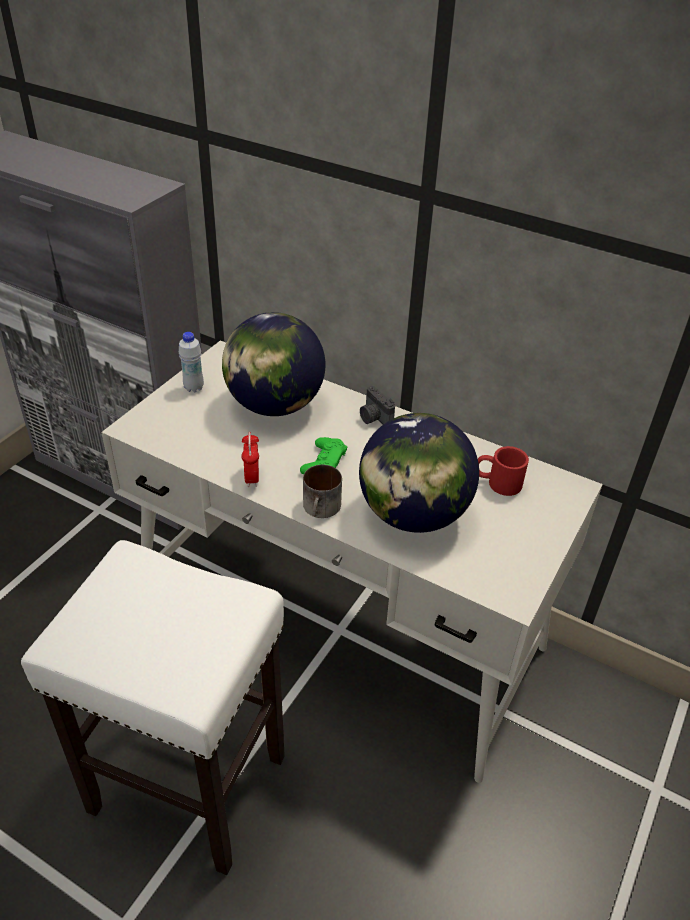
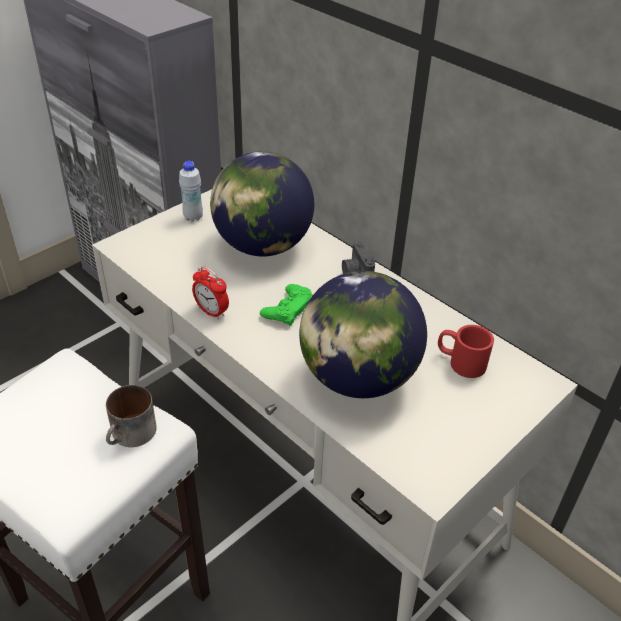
camera: 15 degrees right, 0 degrees up
alarm clock [241,432,259,487] -> alarm clock turned 60 degrees counterclockwise [192,266,229,320]
mug [303,465,342,518] -> mug moved to [106,385,157,447]

